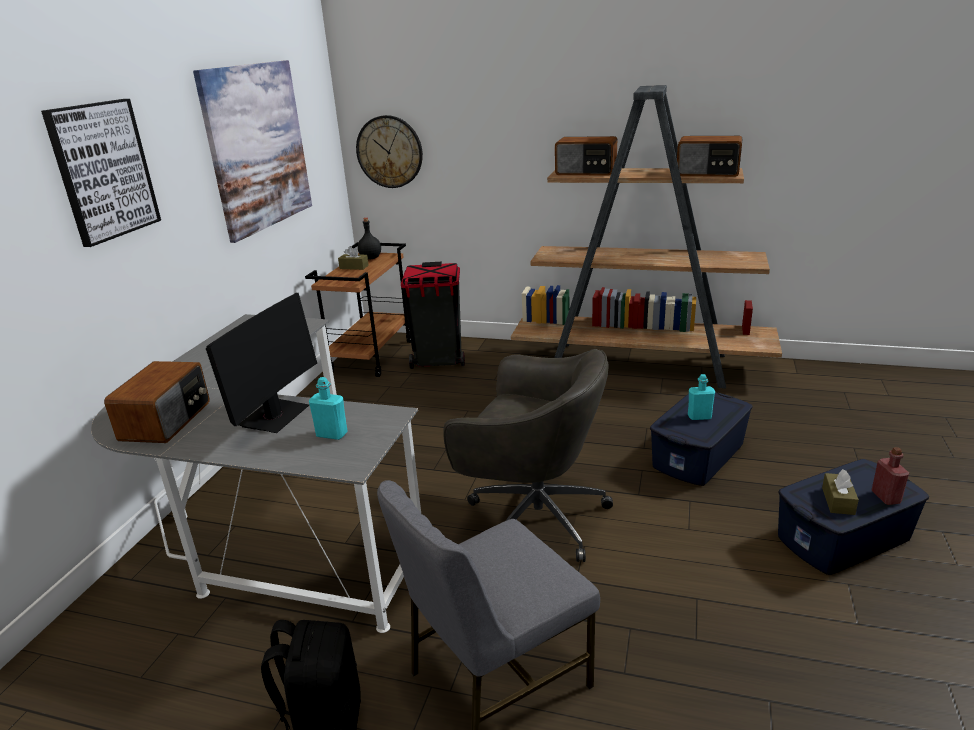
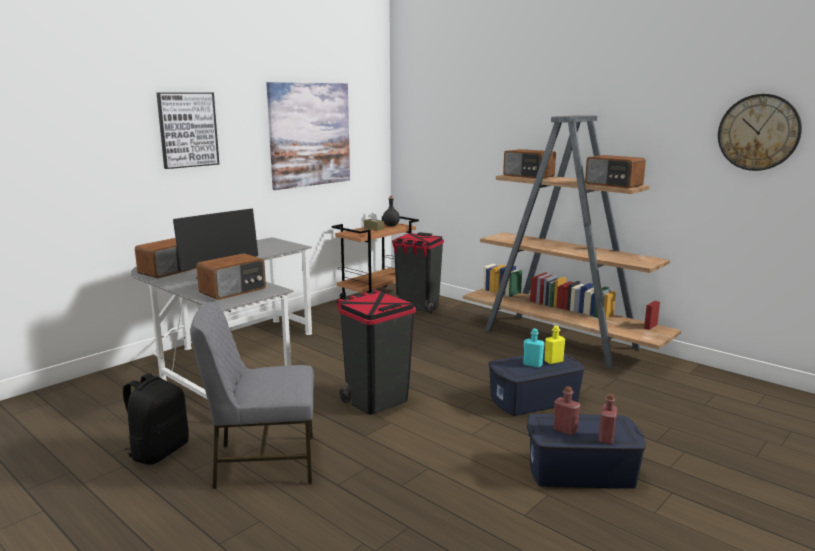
camera: 25 degrees right, 10 degrees down
turquoise bottle [309,377,347,440] -> radio [196,253,266,300]
wall clock [356,115,423,188] -> wall clock moved to [718,94,802,171]
grey office chair [443,349,613,562] -> black trash can [336,290,416,415]
brown tissue box [822,469,859,515] -> red bottle [553,386,580,435]
none -> yellow bottle [545,326,565,364]

